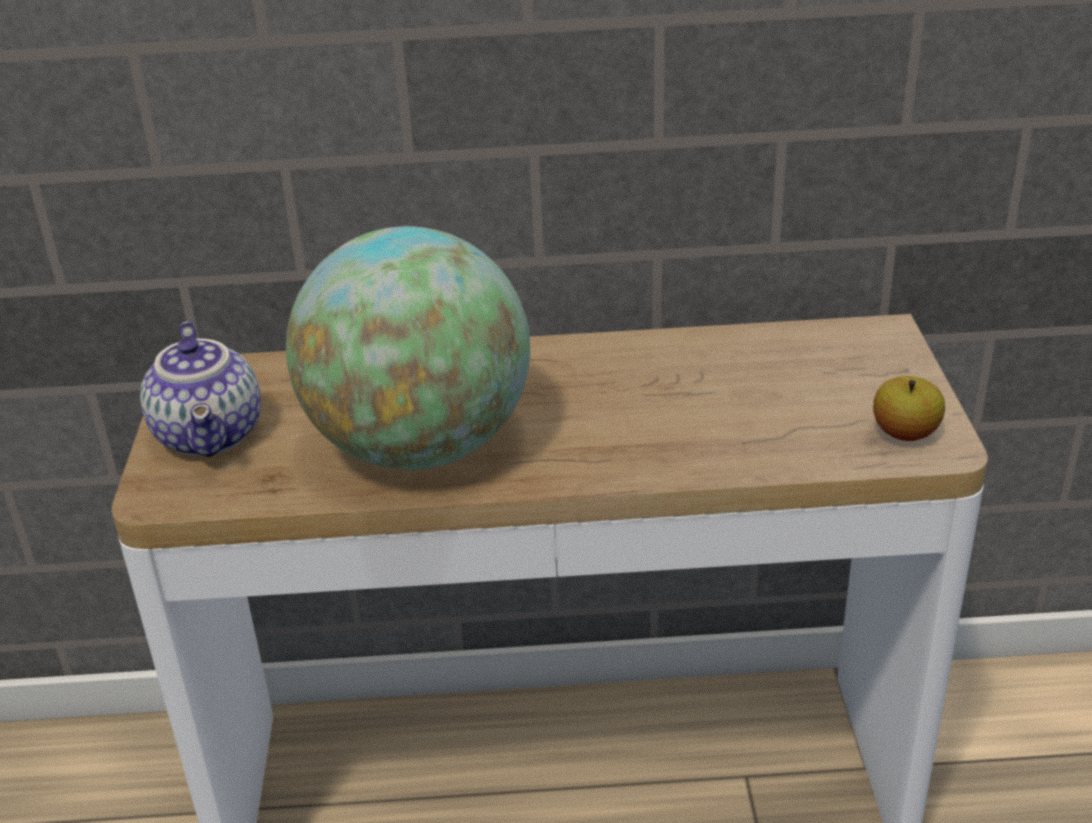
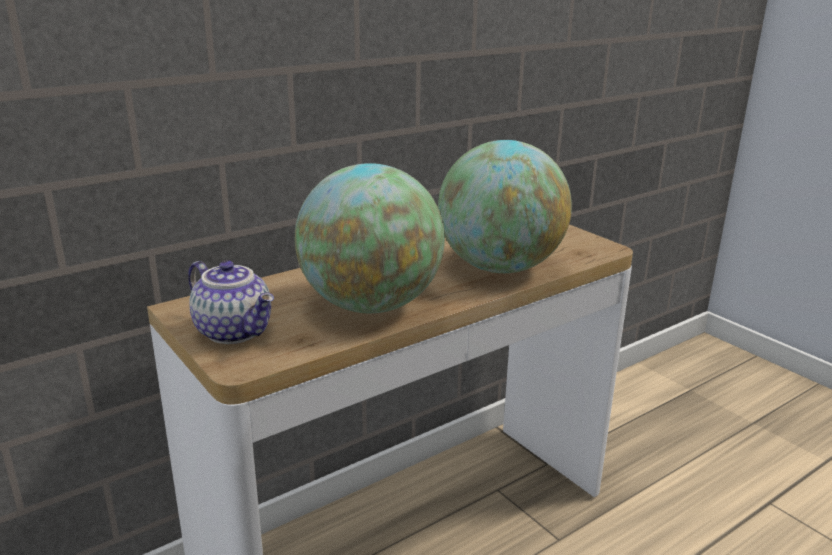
camera: 35 degrees left, 10 degrees down
apple [873,376,945,441] -> none
none -> globe [438,140,572,273]

